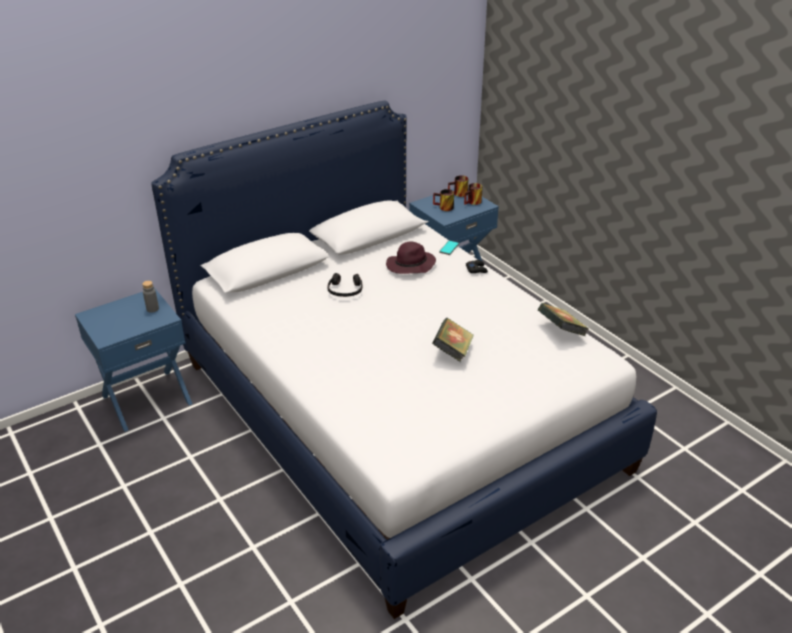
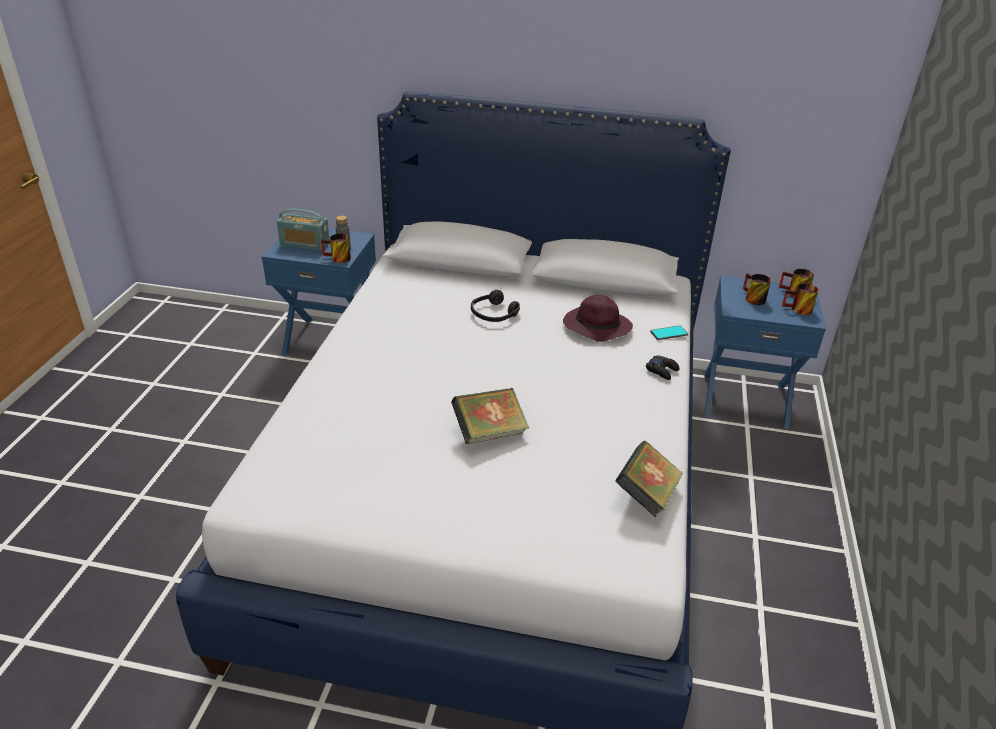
camera: 45 degrees right, 0 degrees up
none -> radio [277,209,330,251]
none -> mug [321,233,351,263]

